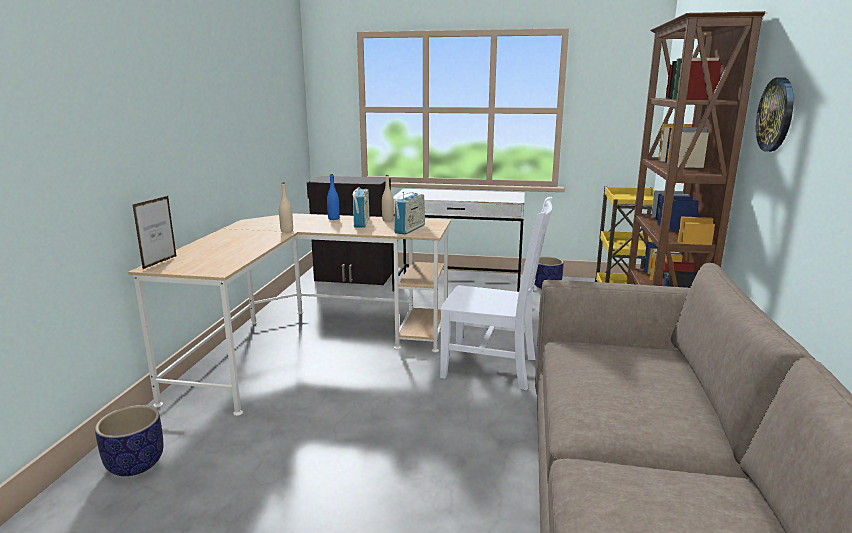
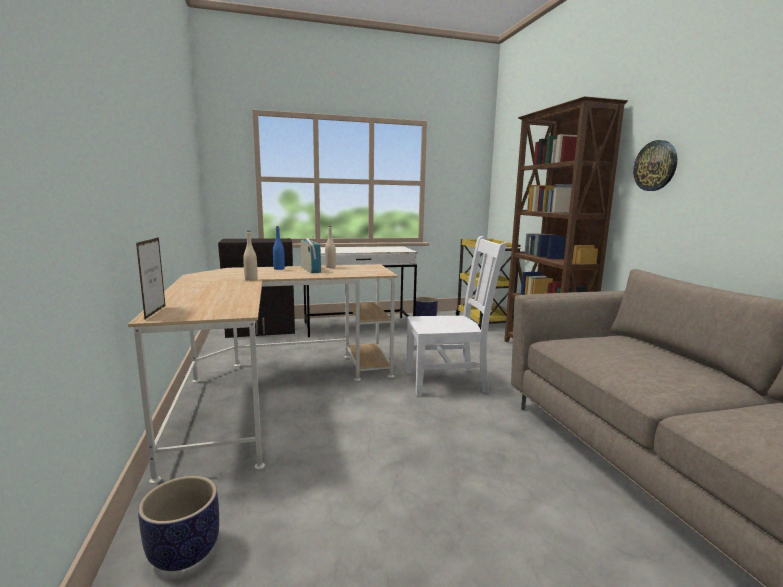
camera: 25 degrees left, 5 degrees down
radio [394,192,425,235] -> none

